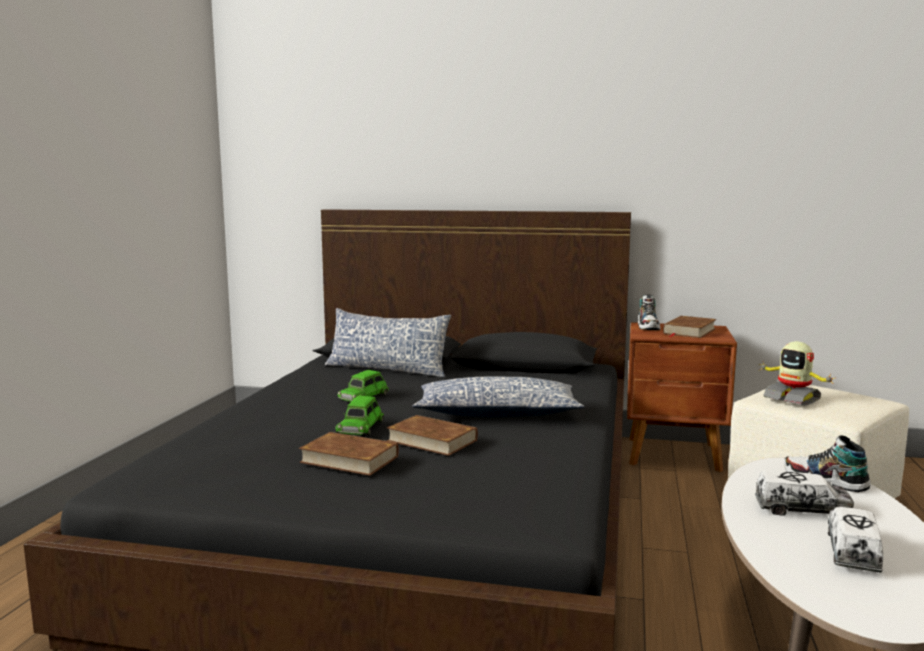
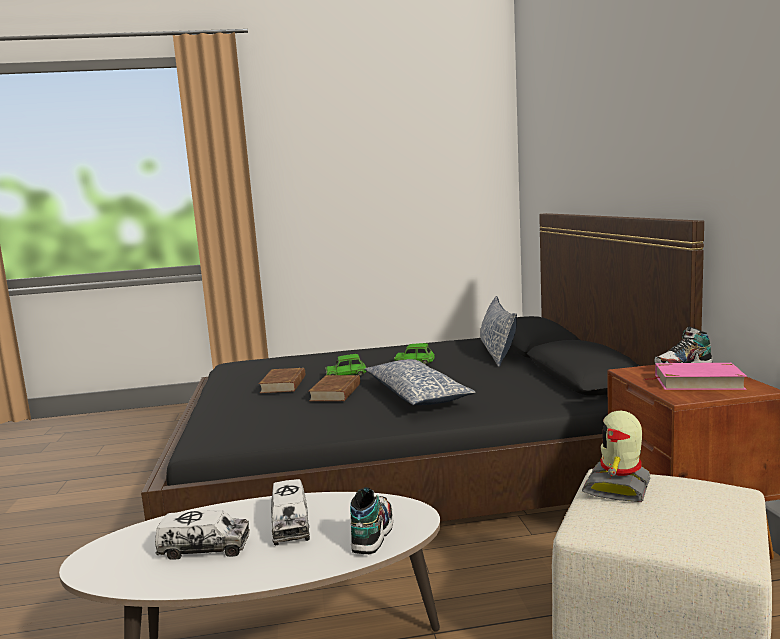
camera: 70 degrees right, 0 degrees up
brown book [663,316,716,338] -> pink book [644,363,747,390]

